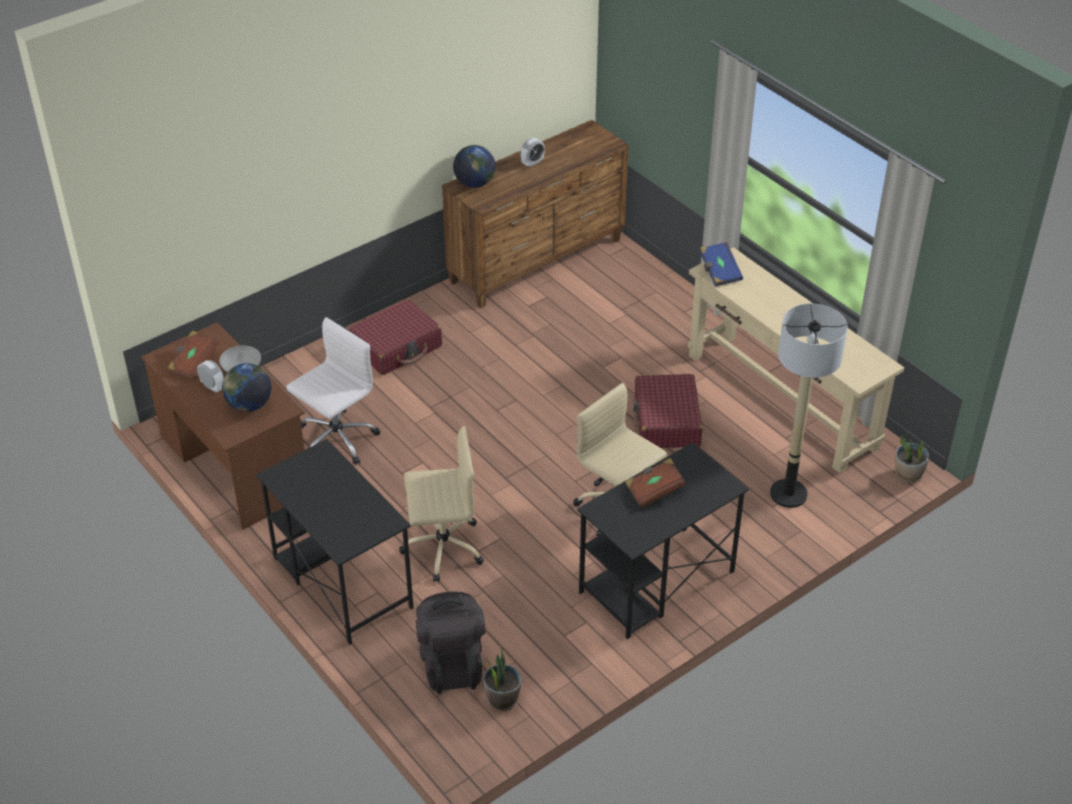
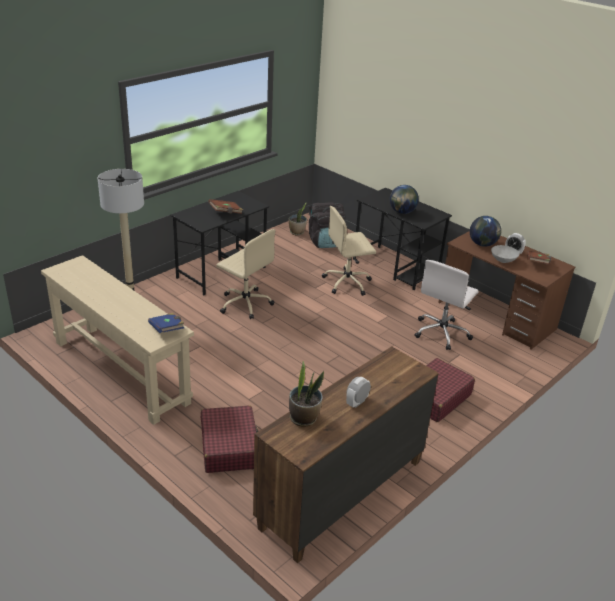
camera: 170 degrees right, 10 degrees down
globe [453,145,496,188] -> globe moved to [390,185,419,214]
red suitcase [633,374,703,448] -> red suitcase moved to [201,405,258,473]
potted plant [895,436,929,482] -> potted plant moved to [289,361,324,427]

